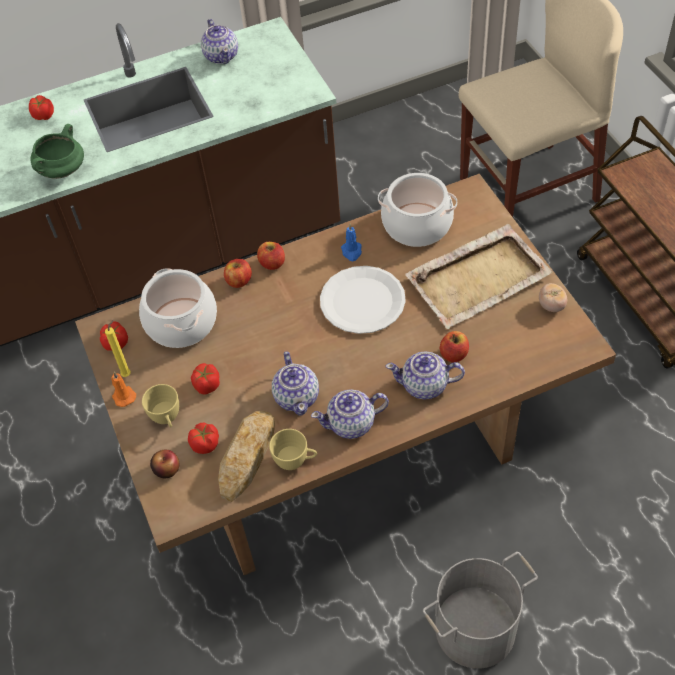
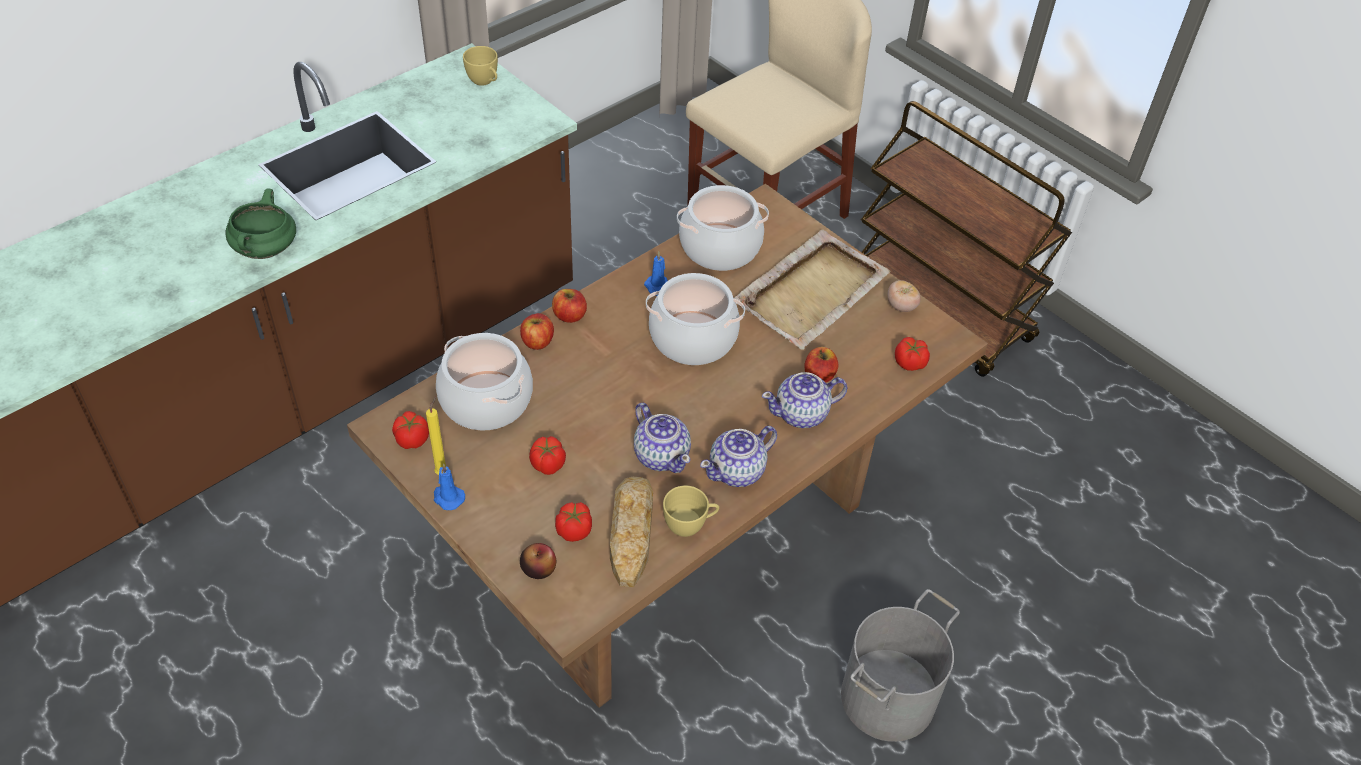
camera: 25 degrees left, 5 degrees down
tomato [29,95,54,120] -> tomato moved to [895,337,930,371]
orange candle [111,372,136,407] -> blue candle [434,463,465,510]
yellow cup [142,384,179,428] -> yellow cup moved to [463,46,498,86]
teapot [201,19,238,64] -> none
white plate [320,266,406,334] -> cooking pot [646,273,745,365]

